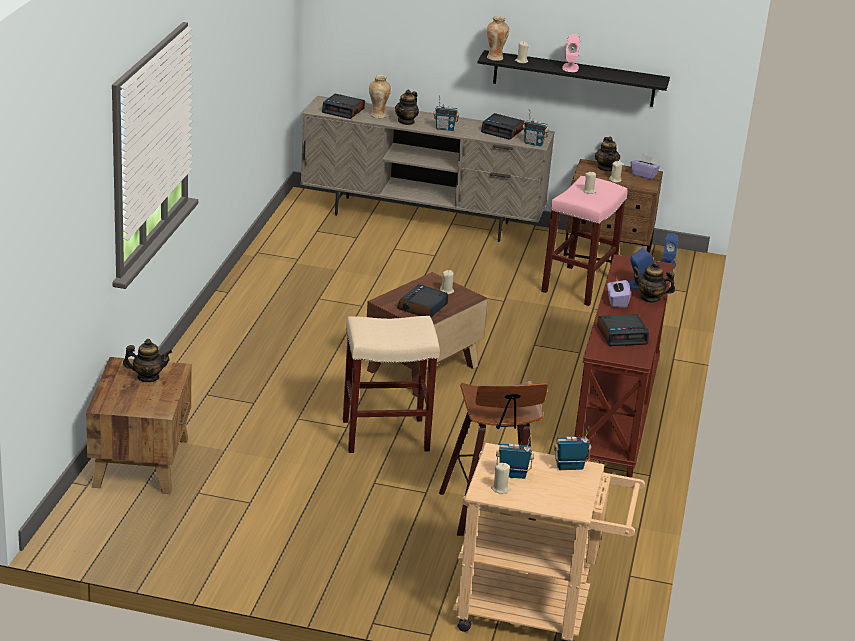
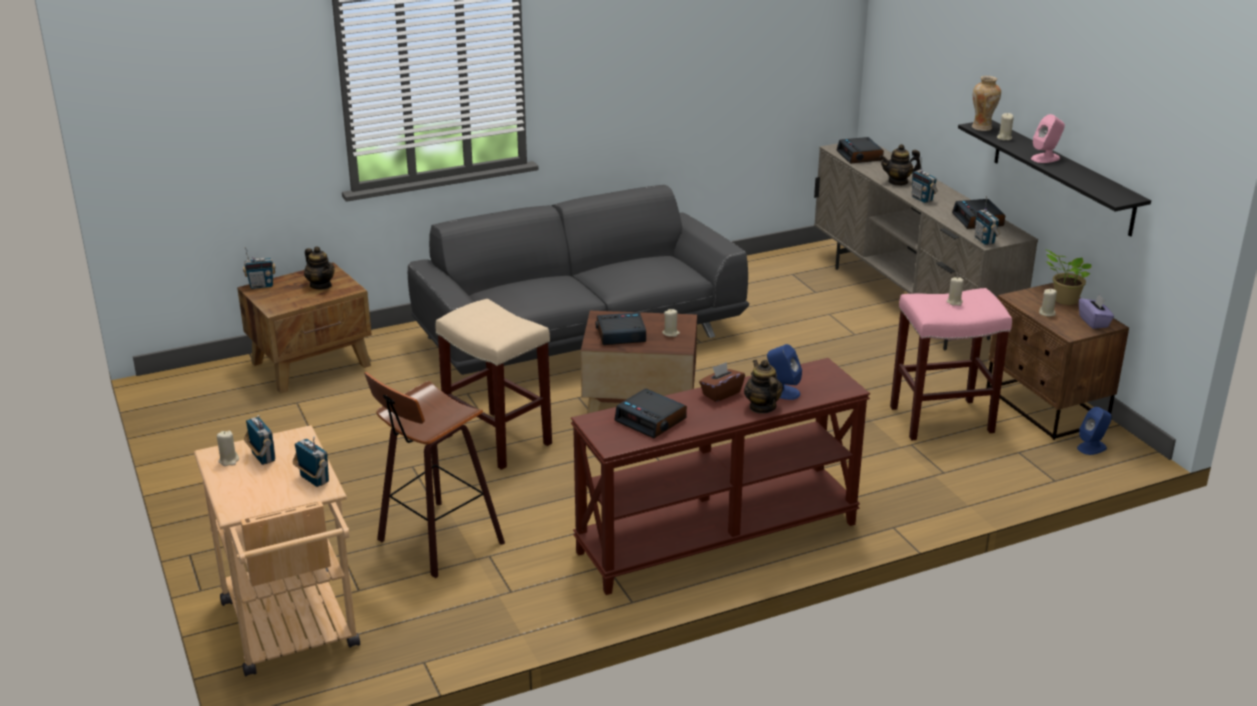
camera: 55 degrees right, 0 degrees up
vase [369,75,391,118] -> none
teapot [595,137,620,172] -> potted plant [1045,249,1092,305]
purple tissue box [607,276,631,308] -> brown tissue box [699,362,745,402]
none -> radio [243,247,276,289]
none -> grey sofa [408,185,749,375]

